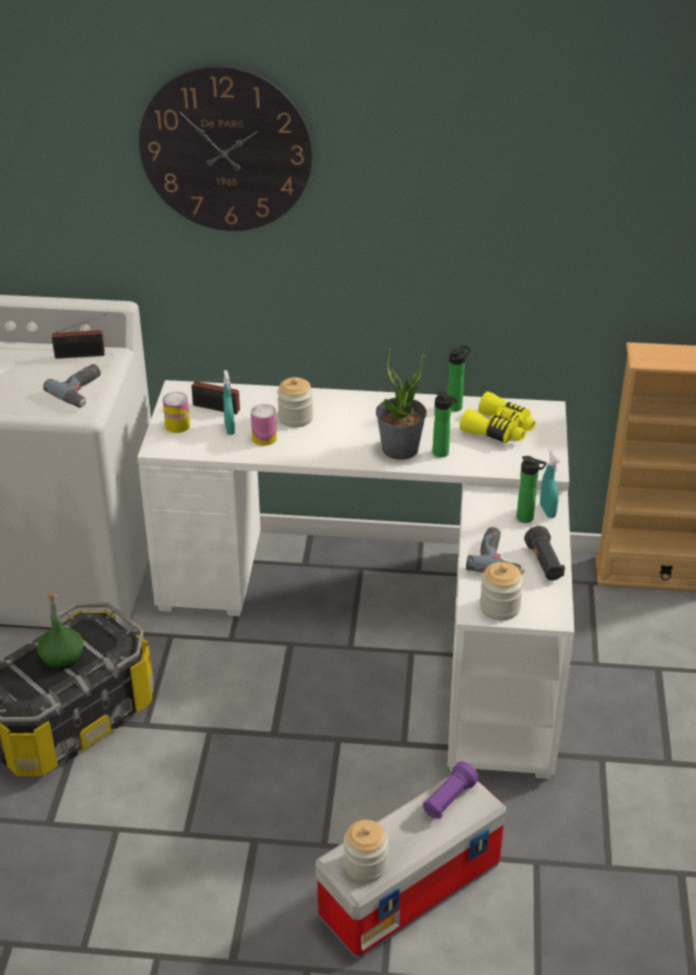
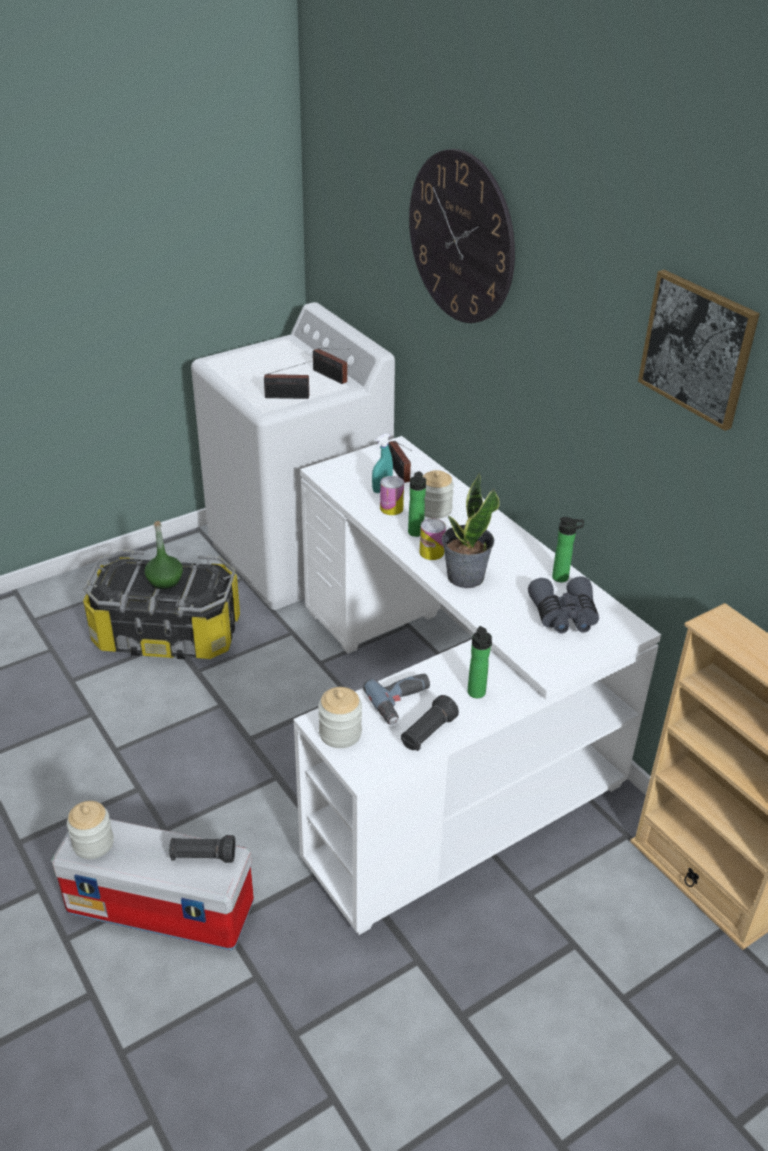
camera: 50 degrees right, 0 degrees up
power drill [43,364,101,408] -> radio [264,360,314,399]
can [163,392,190,433] -> can moved to [419,519,446,560]
purple flashlight [423,761,478,819] -> black flashlight [169,835,235,863]
bottle [433,391,458,458] -> bottle moved to [408,471,426,537]
yellow binoculars [460,392,536,443] -> grey binoculars [528,576,599,634]
turquoise spray bottle [540,451,560,518] -> none
none -> picture [638,270,760,431]

